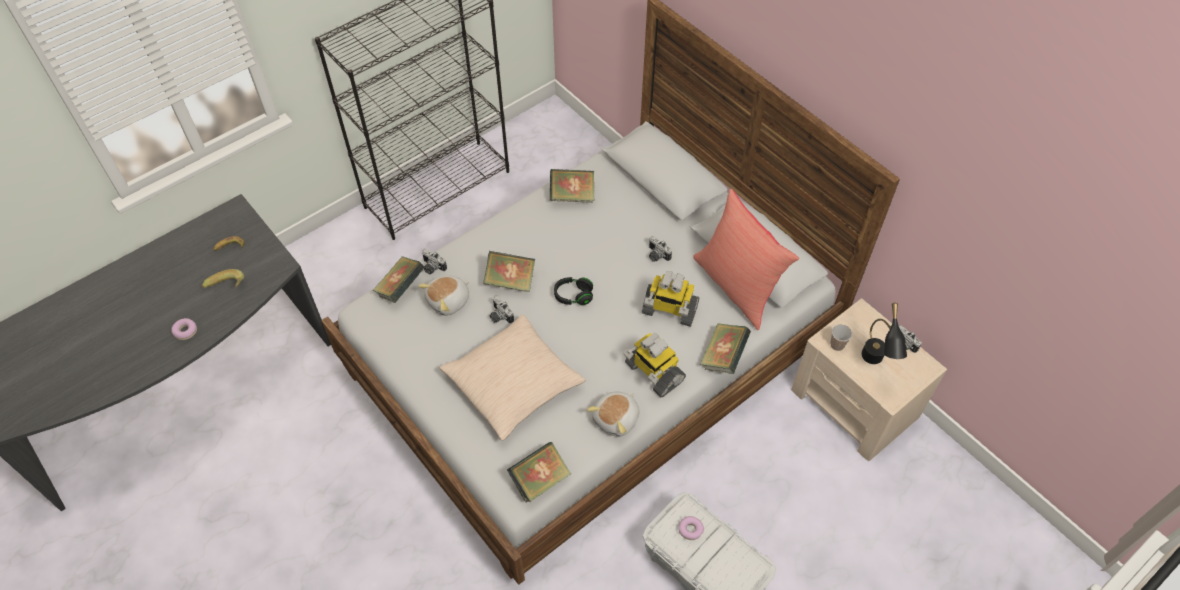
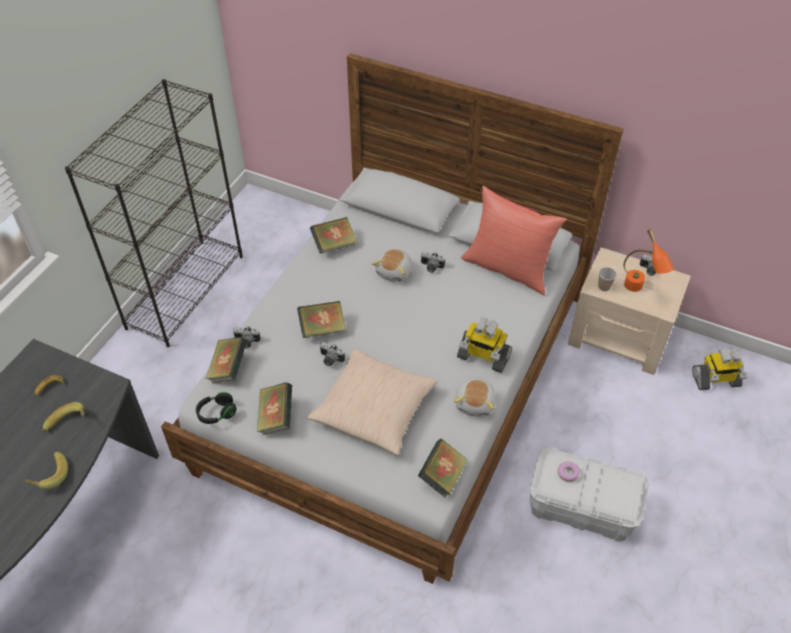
camera: 25 degrees left, 5 degrees down
donut [171,318,197,340] -> banana [21,452,68,489]
plush toy [418,275,470,316] -> plush toy moved to [372,249,412,282]
black headphones [554,277,593,305] -> black headphones moved to [196,392,237,424]
toy robot [642,271,700,327] -> toy robot moved to [692,347,748,390]
book [701,323,751,374] -> book moved to [257,382,292,435]
black table lamp [861,303,907,364] -> orange table lamp [623,229,674,292]

